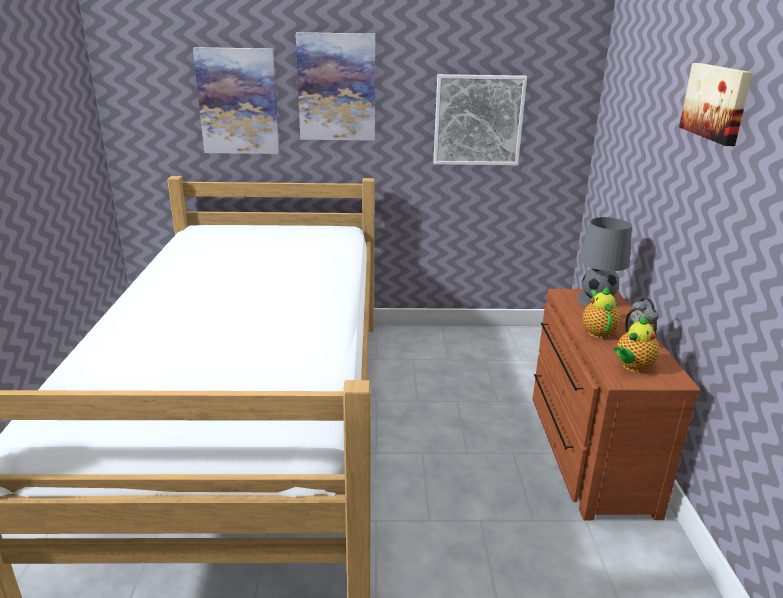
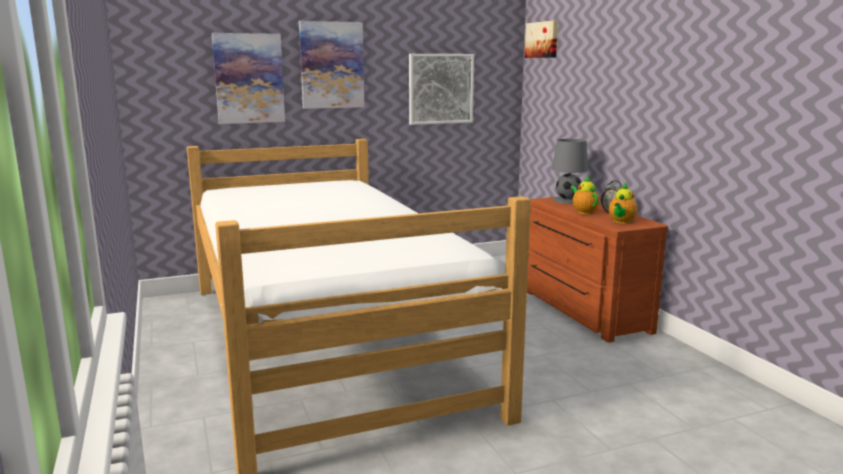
camera: 20 degrees left, 10 degrees down
picture [679,63,753,146] -> picture moved to [525,21,558,58]

